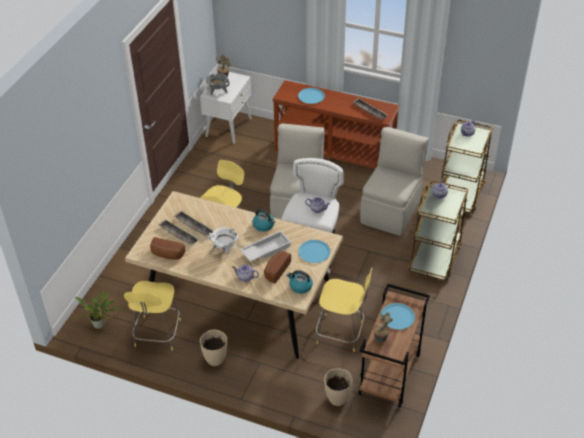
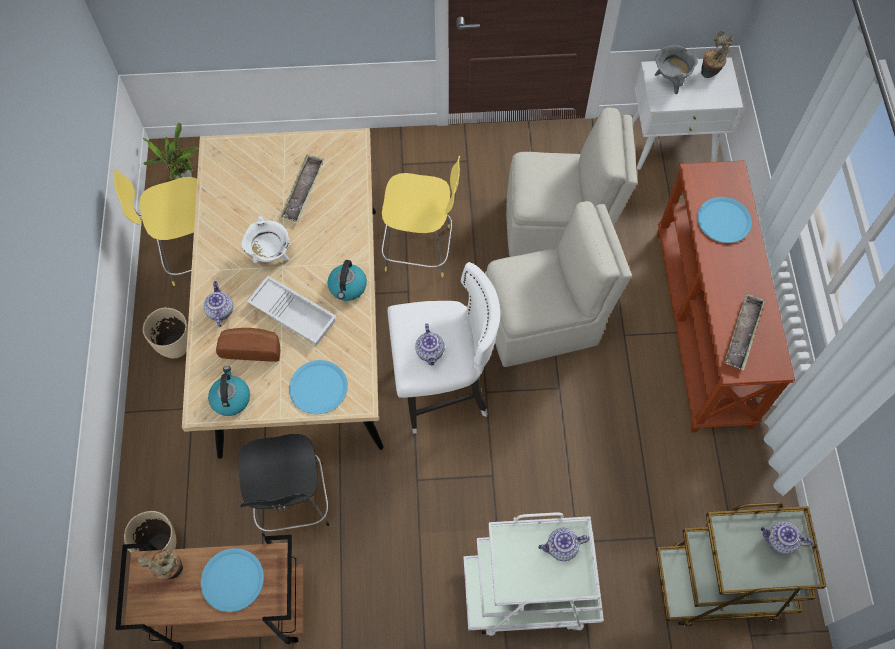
camera: 65 degrees right, 20 degrees up
bread [150,237,185,260] -> none
tray [158,219,198,245] -> none
yellow stool [316,268,372,352] -> black stool [238,434,329,537]
beige chair [360,127,429,236] -> beige chair moved to [506,108,638,257]
brown cart [408,180,468,281] -> white cart [464,512,604,636]

